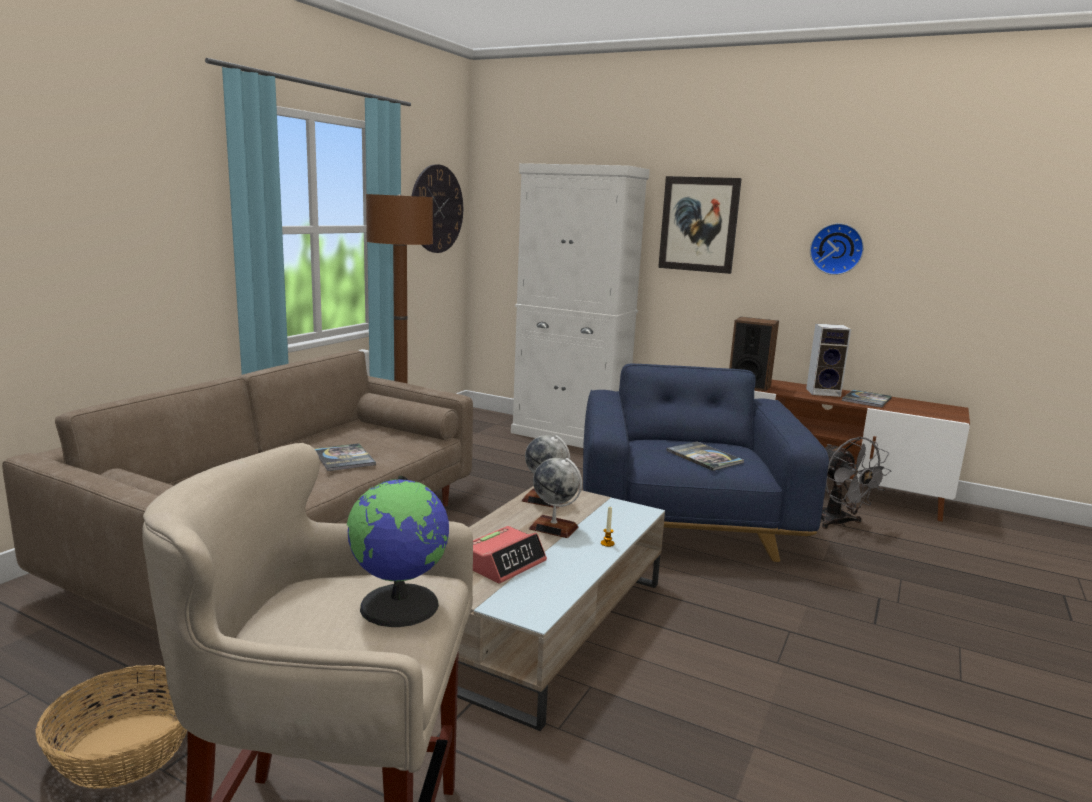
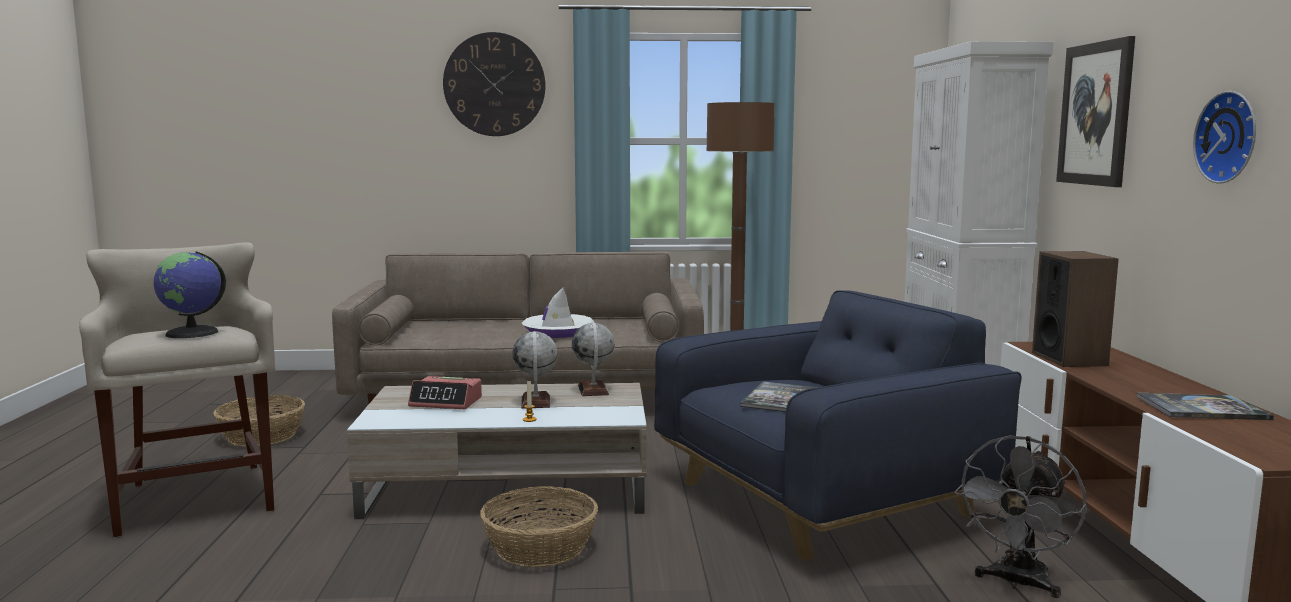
camera: 60 degrees right, 5 degrees down
book [314,443,376,471] -> white hat [522,287,595,338]
wall clock [412,164,463,253] -> wall clock moved to [443,32,546,136]
speaker [806,323,851,397] -> none
none -> basket [480,486,598,567]

